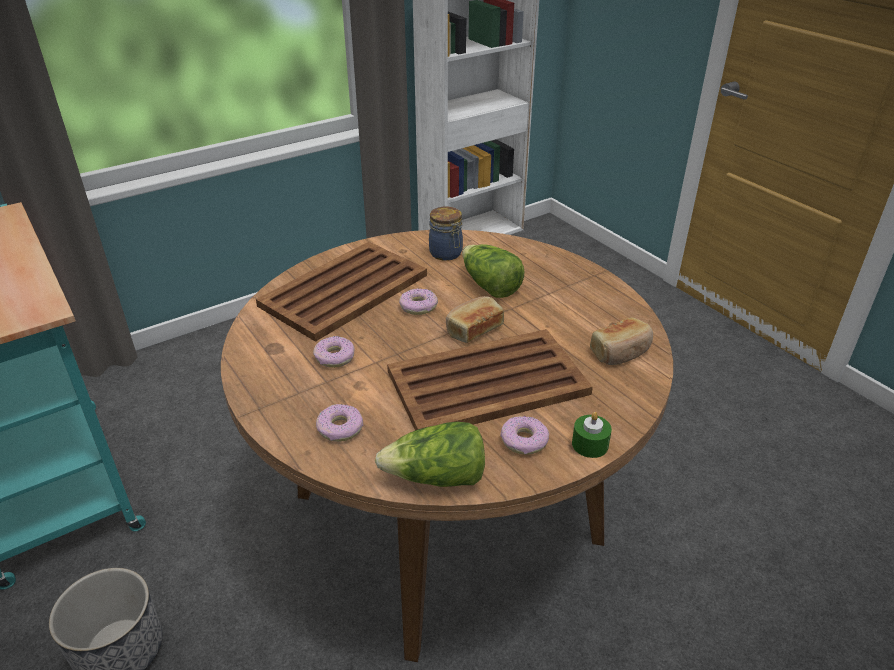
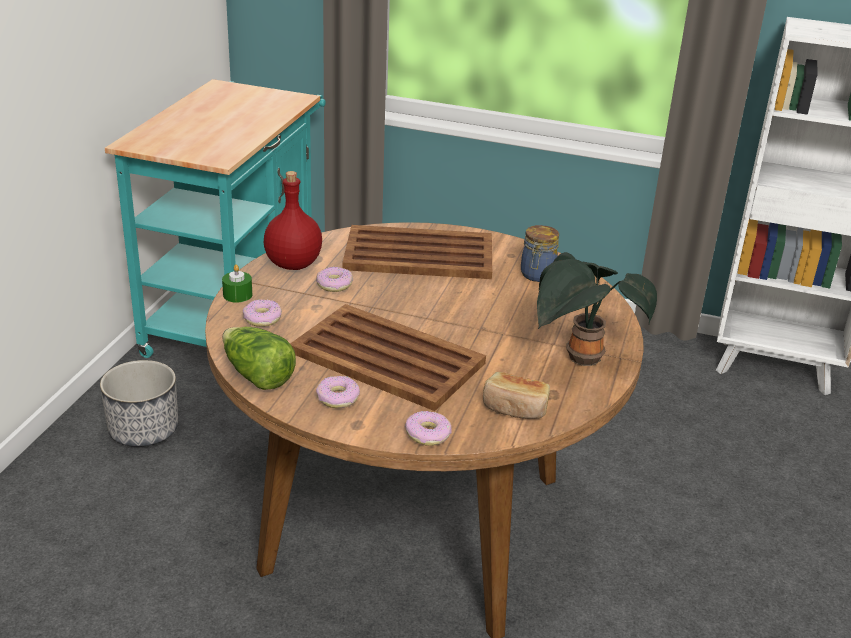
camera: 50 degrees right, 5 degrees down
donut [399,288,438,315] -> donut moved to [405,411,452,446]
bread [446,296,504,343] -> none
lettuce [462,244,524,298] -> none
green candle [572,412,612,458] -> green candle moved to [222,264,252,303]
none -> red bottle [264,171,322,270]
none -> potted plant [537,252,657,366]

